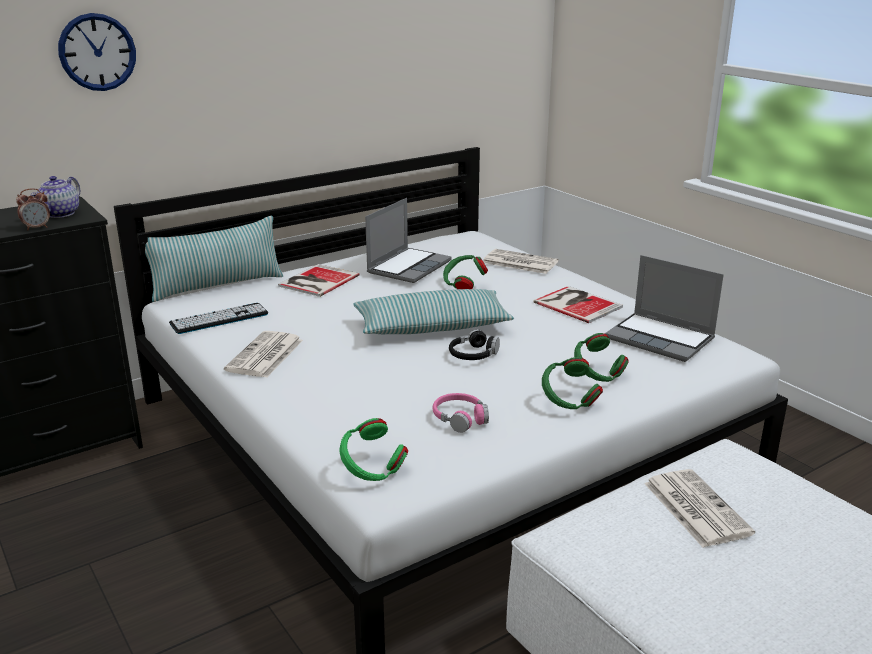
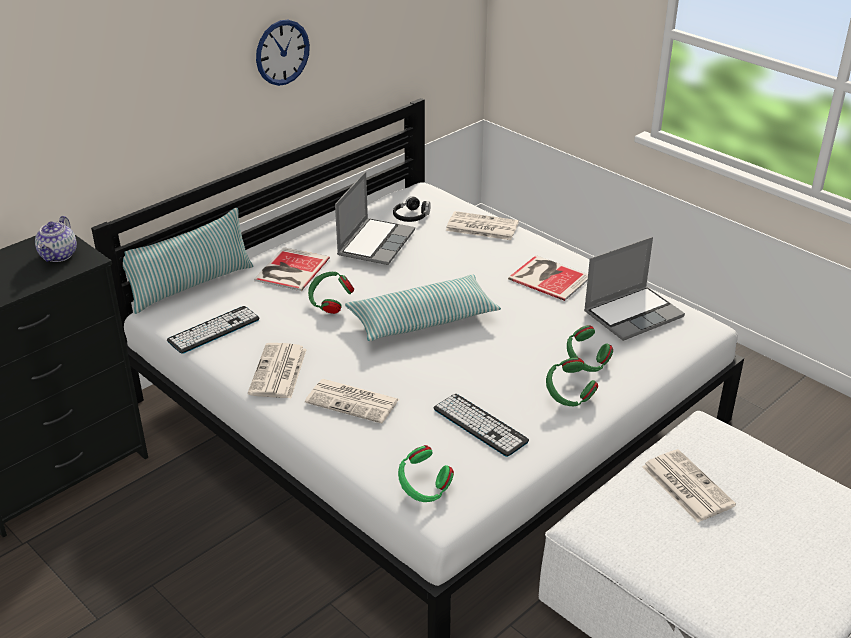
camera: 10 degrees left, 10 degrees up
alarm clock [16,188,50,230] -> none
wall clock [58,13,136,91] -> wall clock moved to [256,20,310,86]
pink headphones [433,393,489,433] -> keyboard [434,394,529,457]
green headphones [443,255,488,289] -> green headphones moved to [308,272,354,314]
black headphones [449,329,500,360] -> black headphones moved to [393,196,431,222]
laptop [605,255,724,362] -> laptop turned 60 degrees counterclockwise [584,237,685,341]
none -> newspaper [305,379,399,424]

